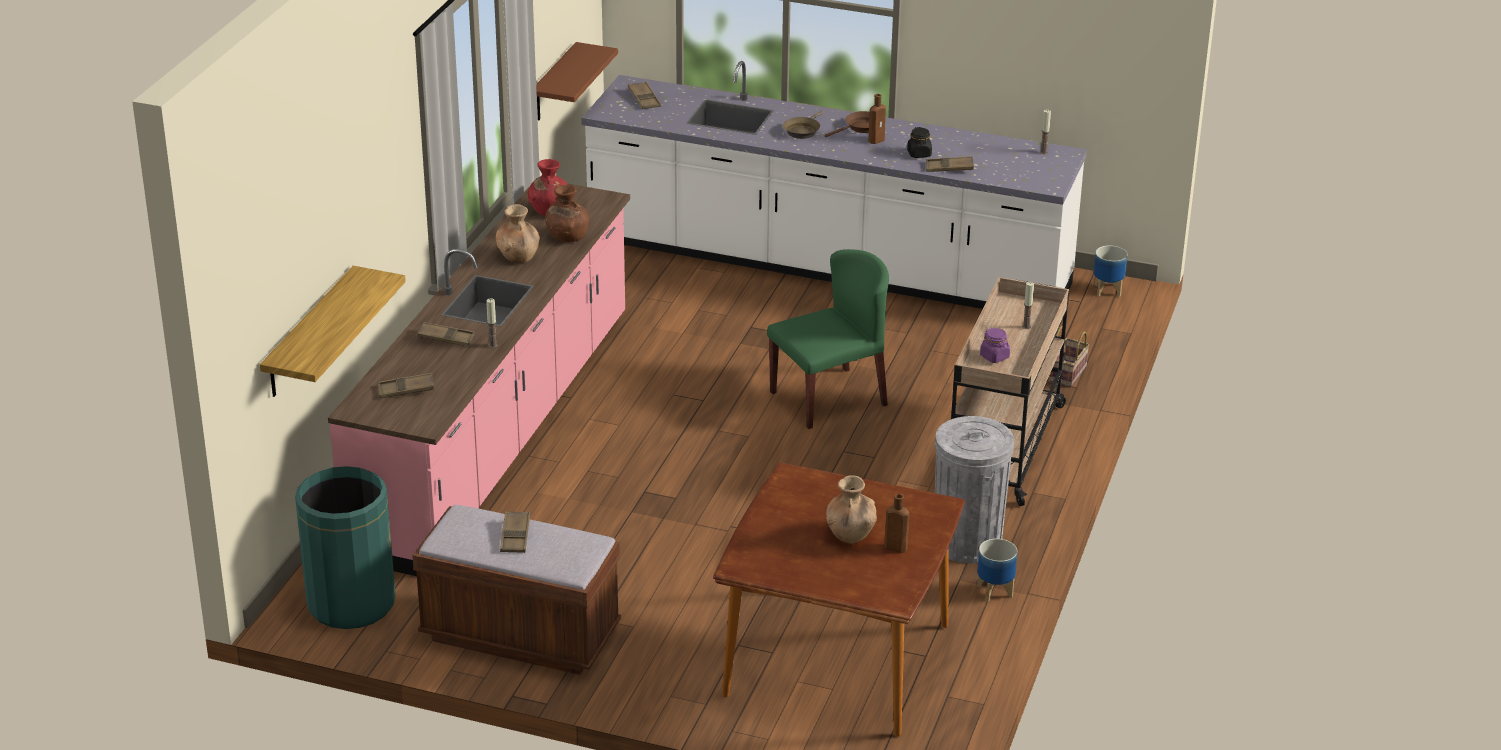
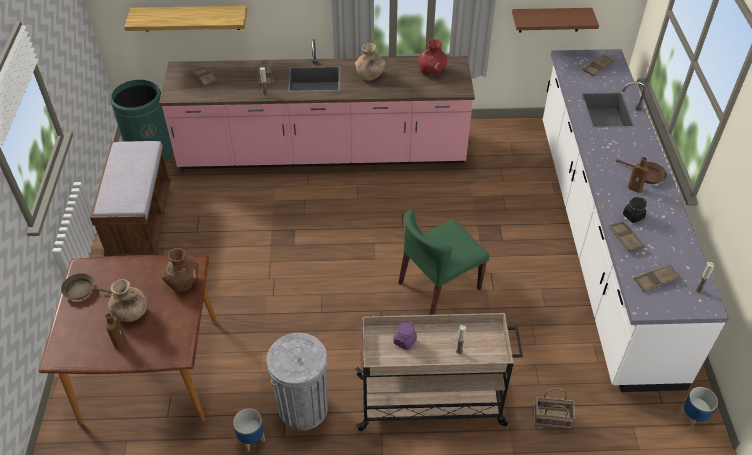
camera: 70 degrees right, 15 degrees up
brown tray [500,511,530,553] -> brown tray moved to [634,264,680,292]
brown vase [545,185,589,242] -> brown vase moved to [162,248,199,292]
green chair [767,249,889,429] -> green chair turned 105 degrees clockwise [398,209,489,315]
brown frying pan [783,111,824,139] -> brown frying pan moved to [61,273,112,300]

